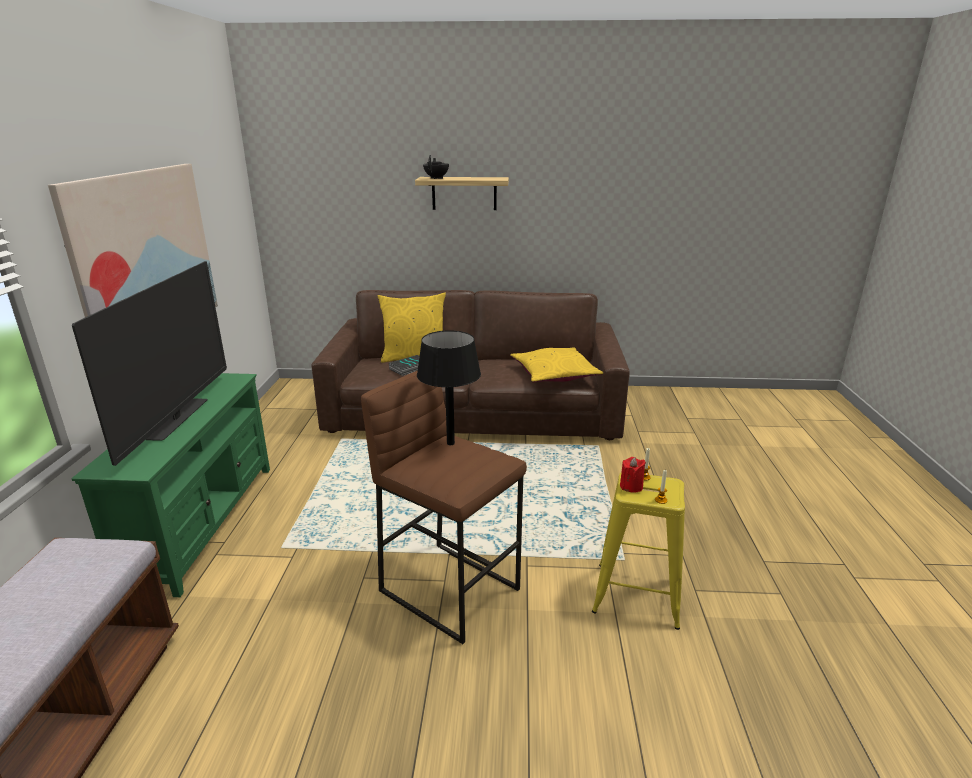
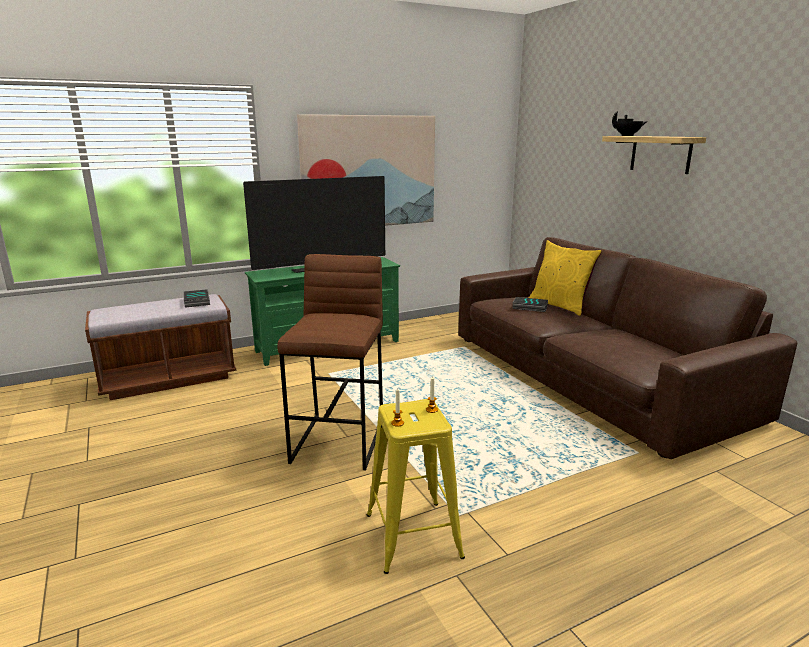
camera: 60 degrees right, 5 degrees down
black table lamp [417,330,481,445] -> none
yellow pillow [510,347,603,383] -> none
red candle [620,457,646,493] -> none
none -> book [184,289,210,308]

